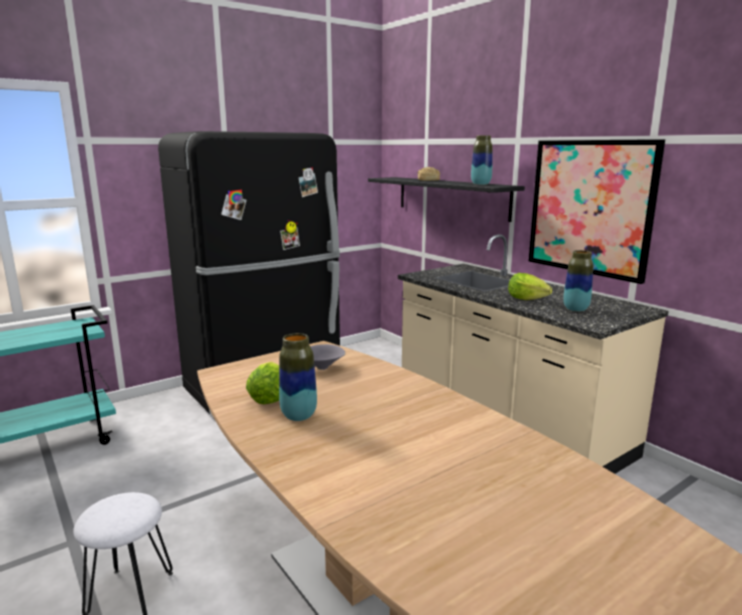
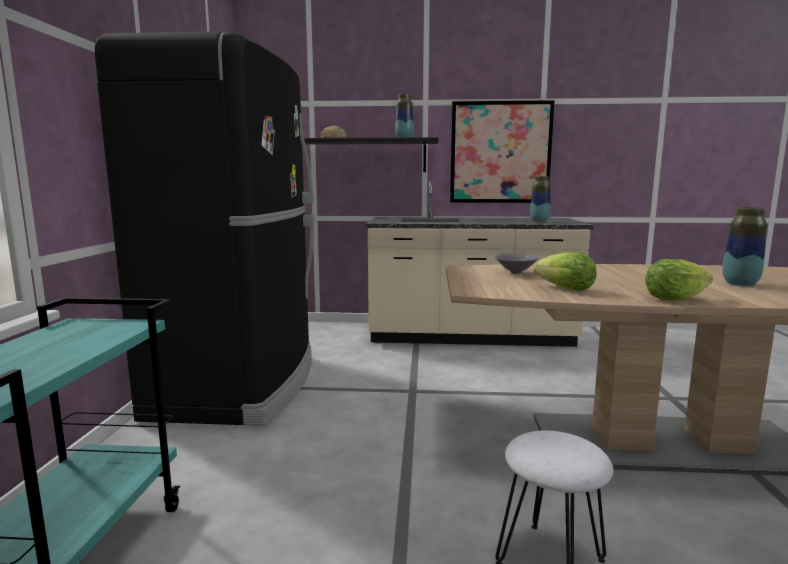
camera: 50 degrees left, 5 degrees down
vase [279,333,317,421] -> vase moved to [722,207,767,286]
lettuce [508,273,552,300] -> lettuce moved to [645,259,713,301]

